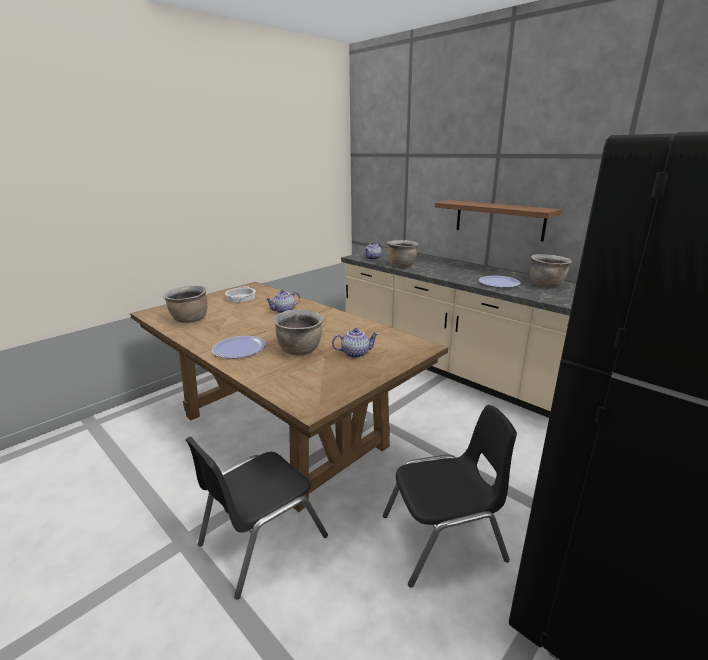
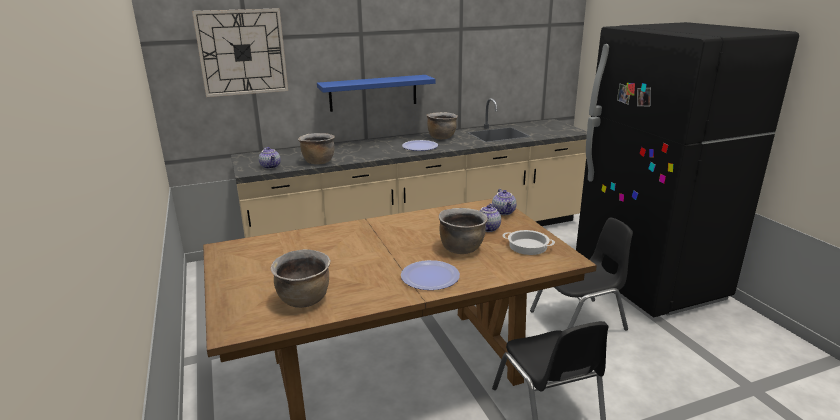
camera: 65 degrees left, 0 degrees up
cooking pot [225,286,256,302] -> cooking pot moved to [502,230,555,255]
teapot [265,290,300,313] -> teapot moved to [492,189,516,215]
black chair [383,405,517,588] -> black chair turned 60 degrees clockwise [530,218,633,330]
brown shelf [435,200,562,241] -> blue shelf [317,75,436,112]
none -> wall clock [192,8,288,97]

